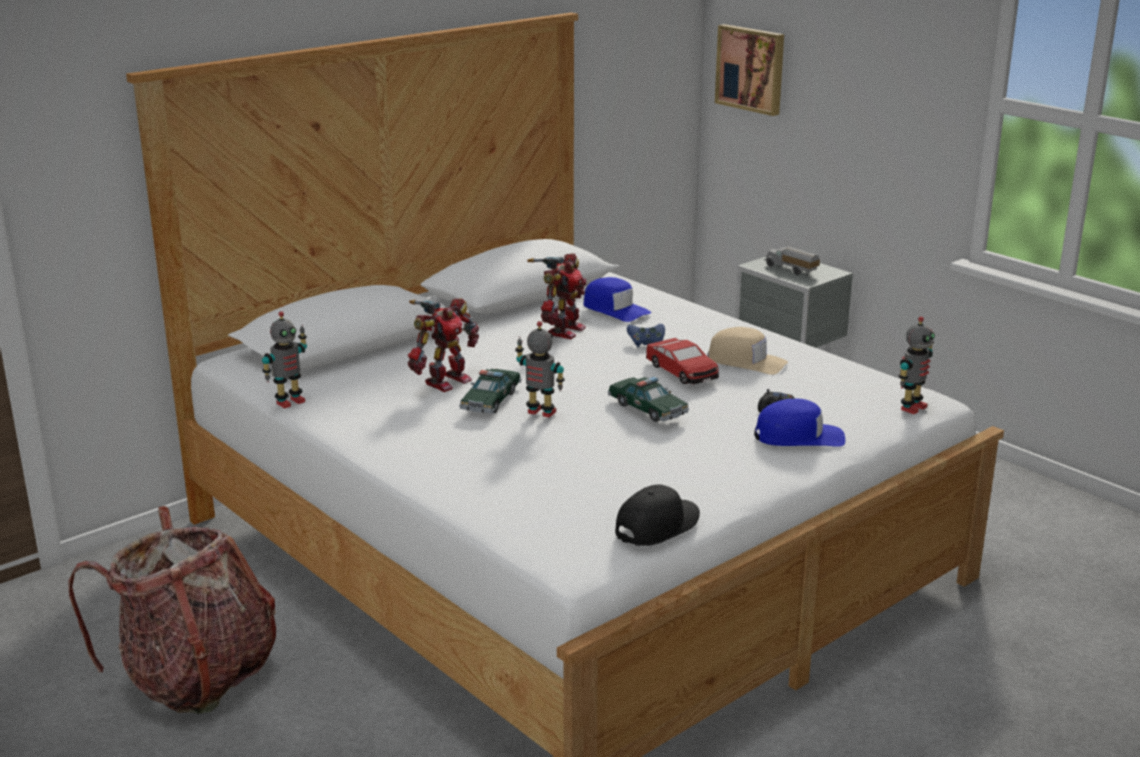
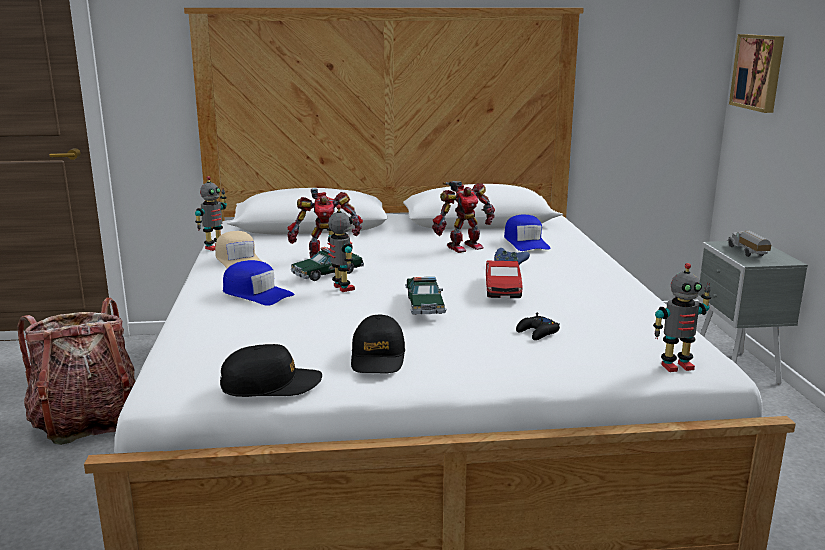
camera: 35 degrees right, 5 degrees down
toy robot [262,311,307,409] -> toy robot turned 45 degrees counterclockwise [195,176,227,251]
beige cap [708,327,788,375] -> beige cap moved to [215,231,262,268]
blue cap [754,399,845,447] -> blue cap moved to [223,260,295,306]
none -> black cap [351,314,405,373]

